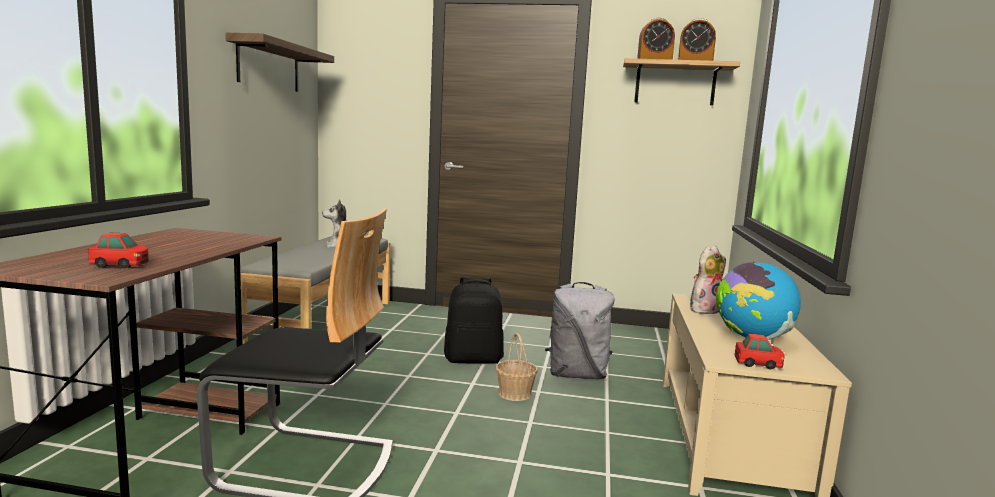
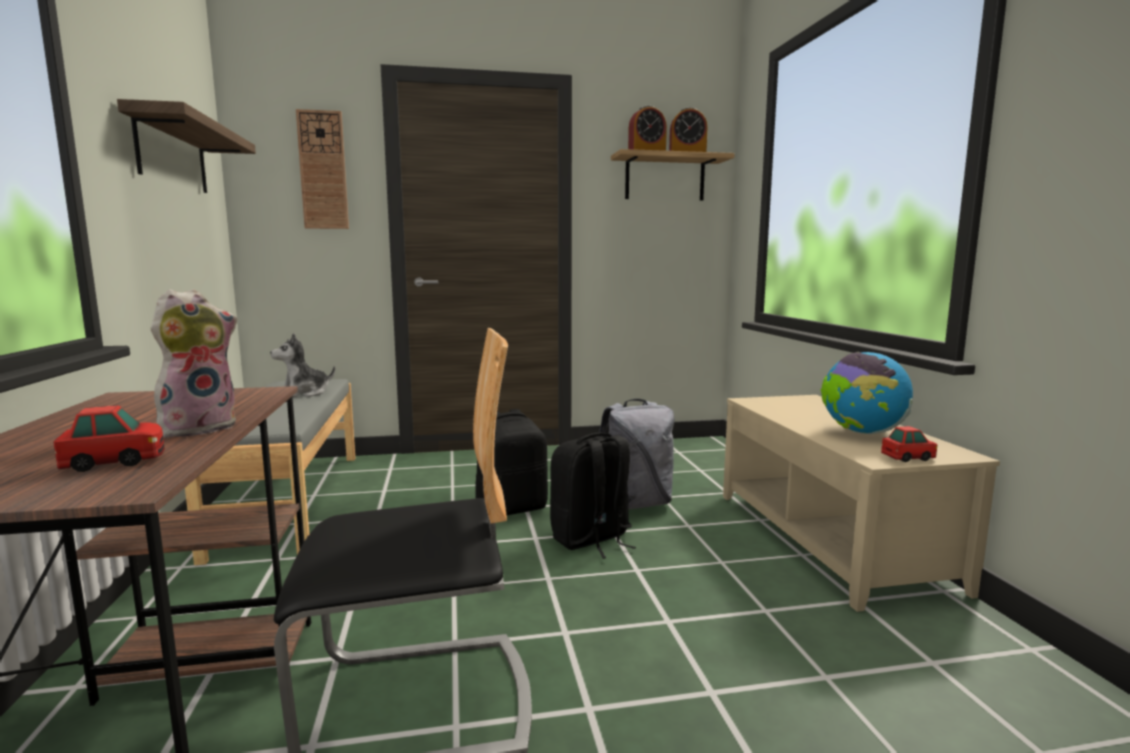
camera: 20 degrees left, 0 degrees up
basket [496,333,538,401] -> black backpack [550,432,636,559]
plush toy [690,245,726,314] -> plush toy moved to [151,289,237,438]
none -> wall clock [296,109,349,229]

